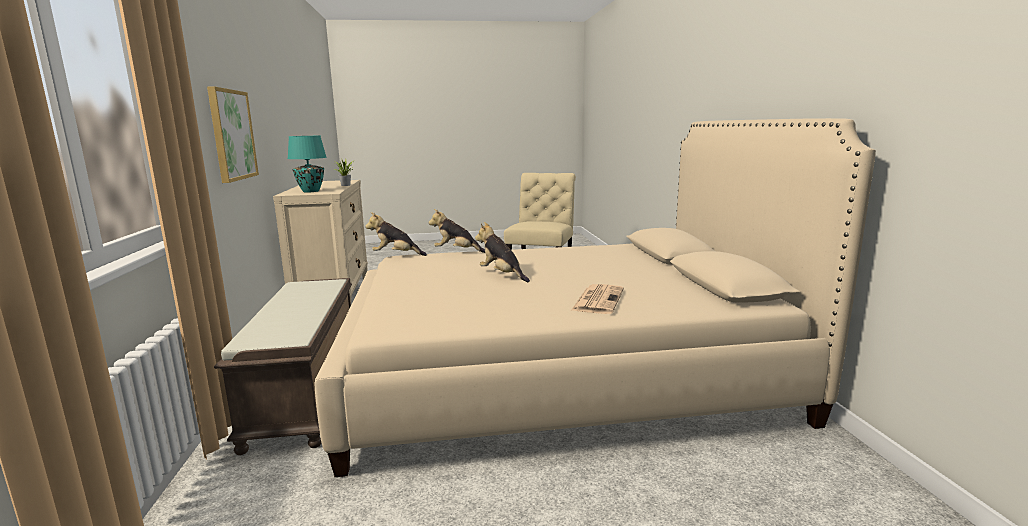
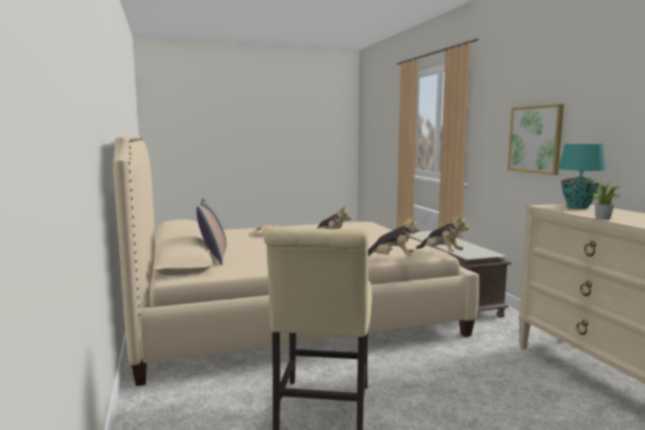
camera: 170 degrees right, 5 degrees down
plush toy [365,212,427,256] -> plush toy turned 45 degrees clockwise [416,214,469,252]
none -> pillow [196,198,226,265]

